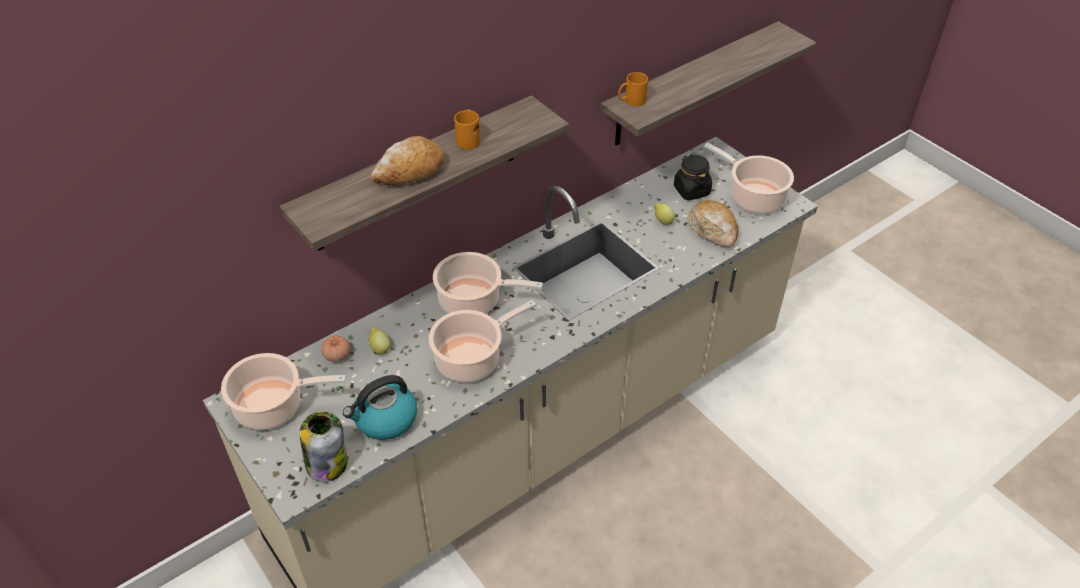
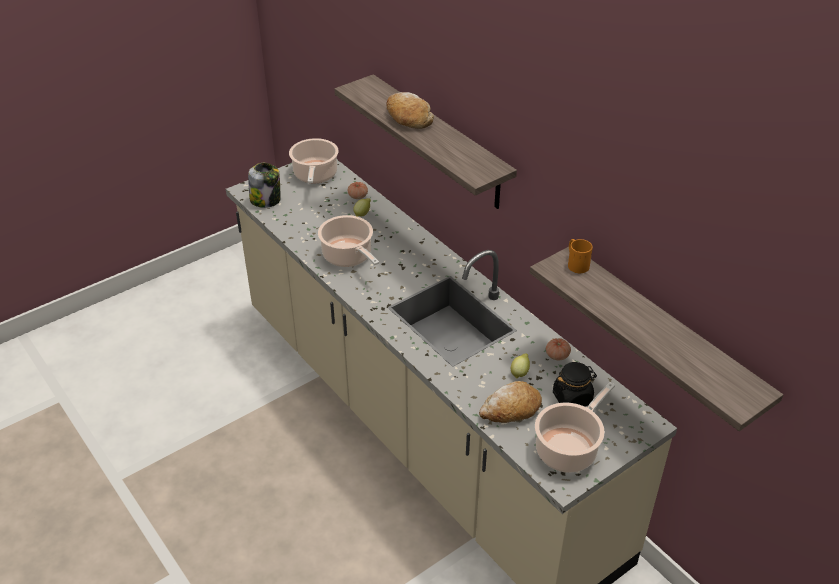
camera: 90 degrees right, 5 degrees down
kettle [343,375,417,440] -> none
cooking pot [433,252,543,314] -> none
orange mug [454,109,480,149] -> none
none -> tomato [546,338,571,360]

